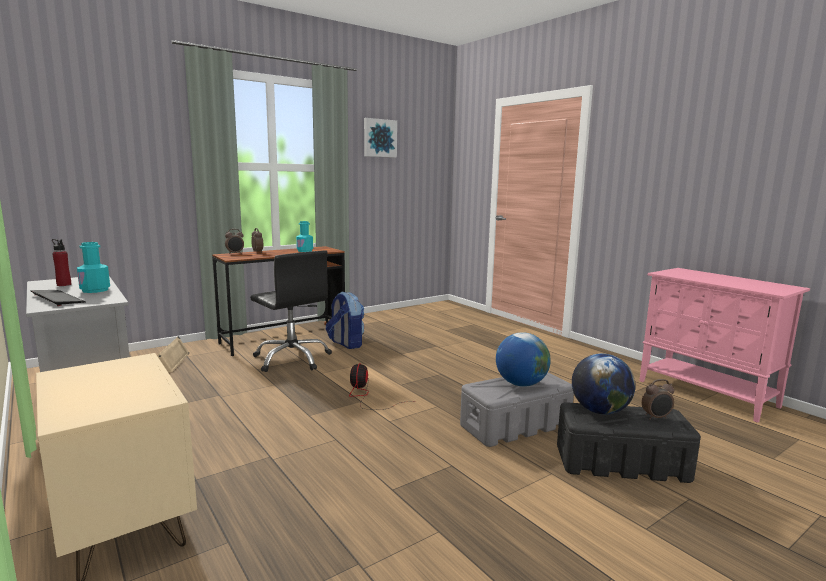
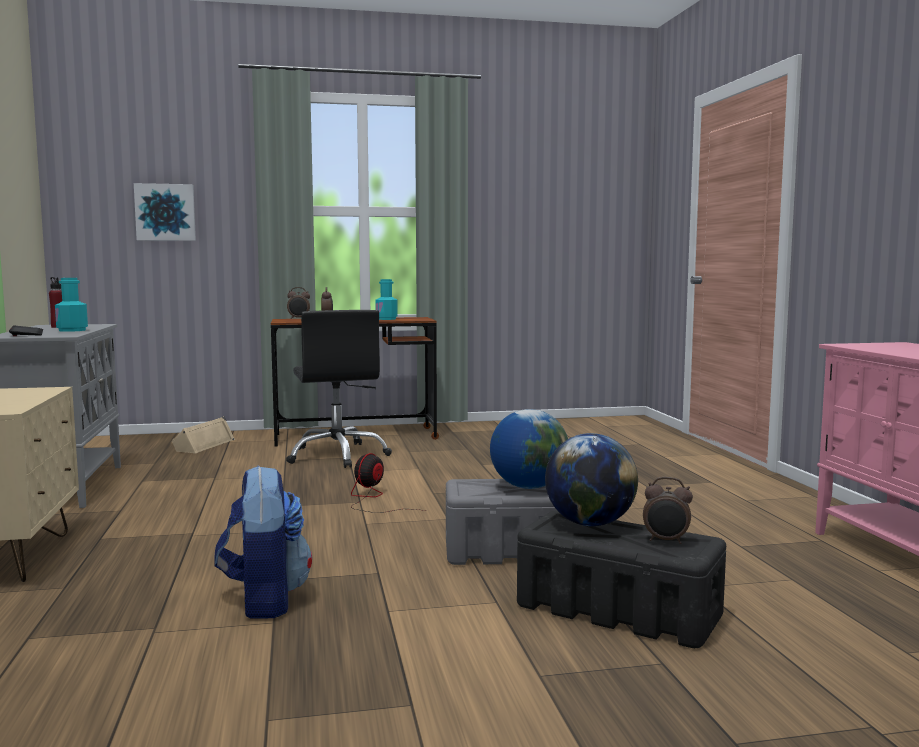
camera: 25 degrees right, 5 degrees down
backpack [326,292,364,349] -> backpack moved to [215,465,312,619]
picture [364,118,397,158] -> picture moved to [134,183,196,241]

